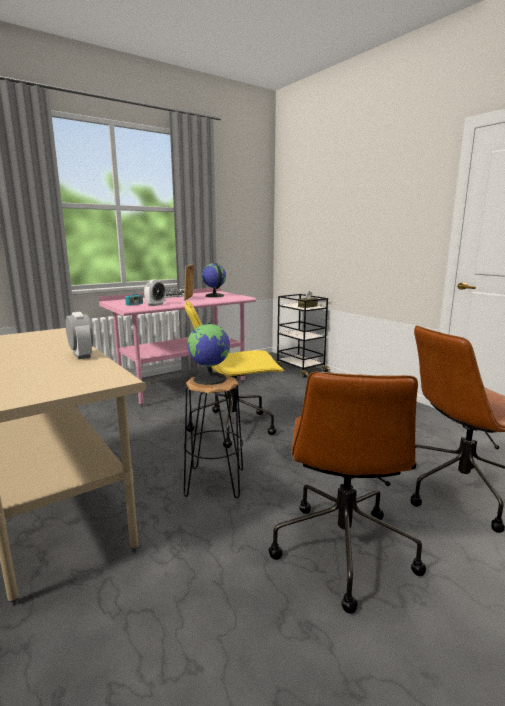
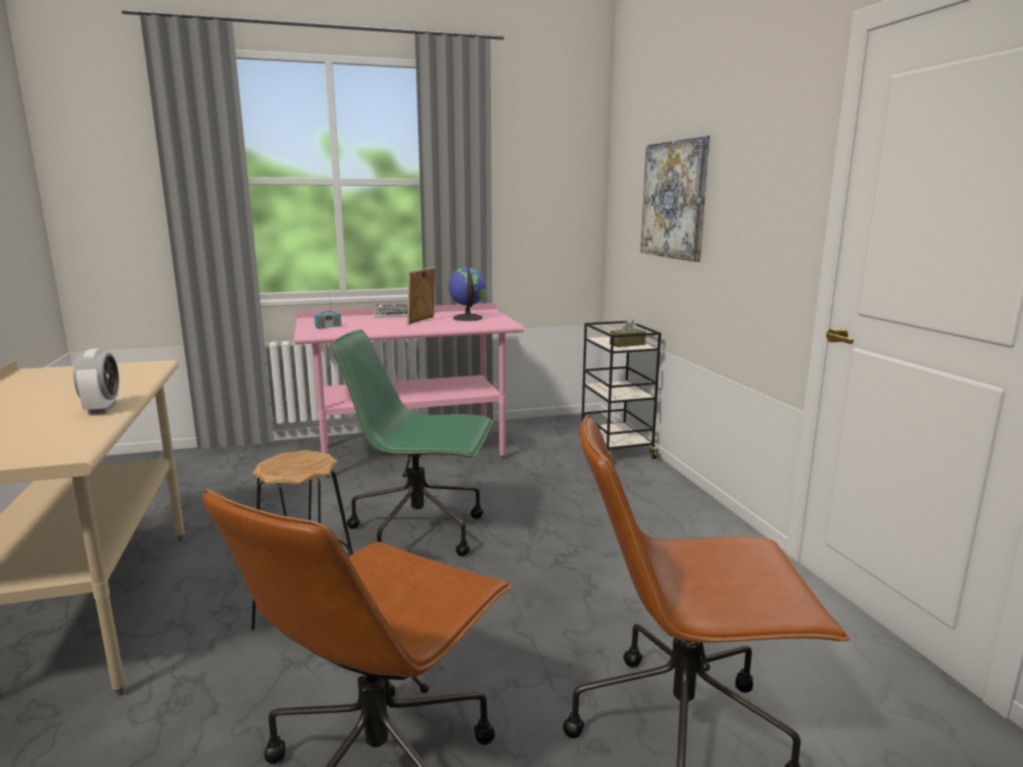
camera: 20 degrees right, 0 degrees up
alarm clock [144,280,166,306] -> none
yellow office chair [184,300,284,448] -> green office chair [332,330,493,556]
globe [187,322,230,385] -> none
none -> picture [640,135,710,262]

